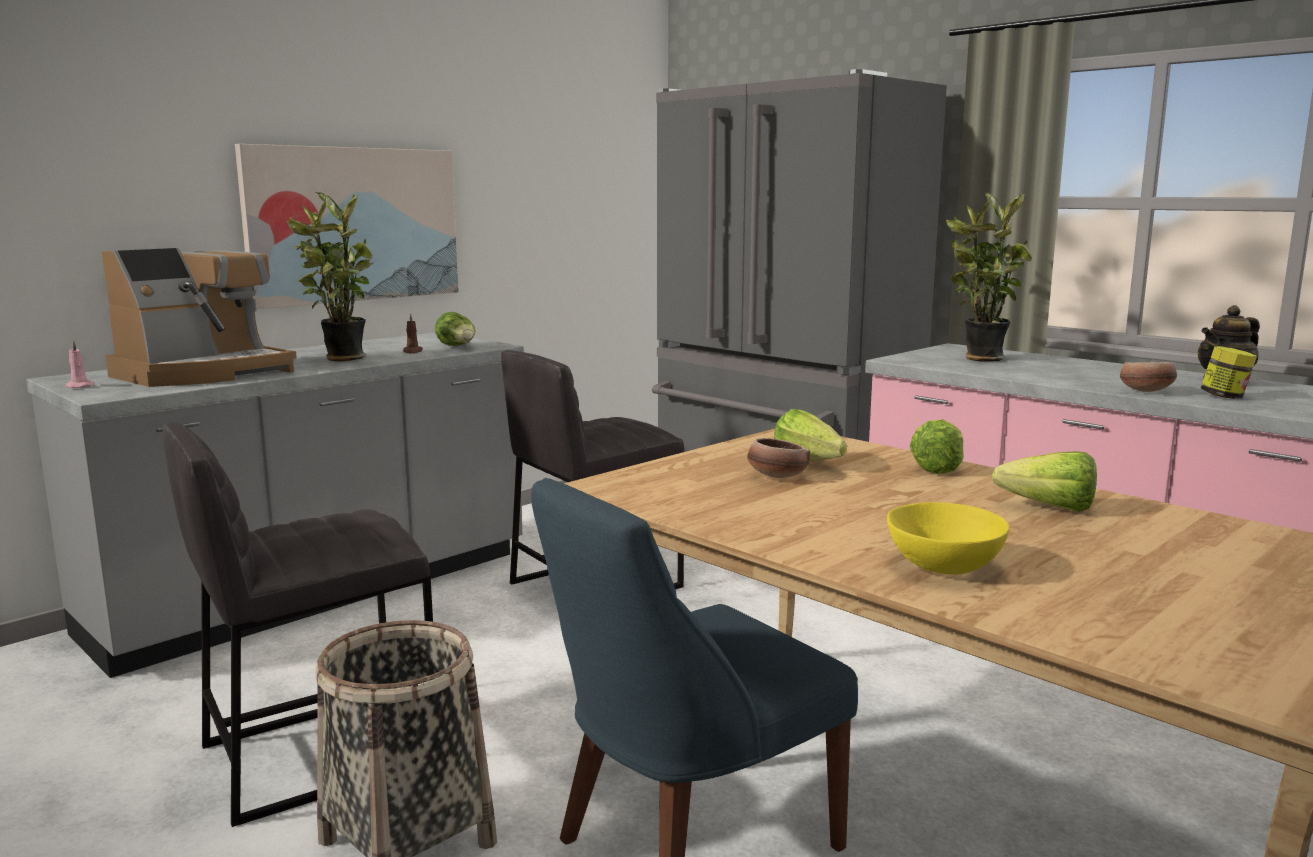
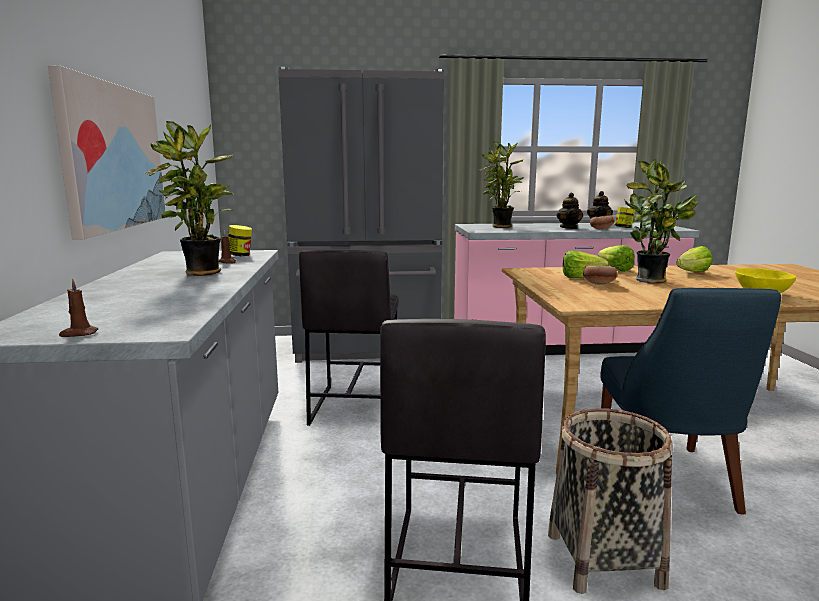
camera: 50 degrees left, 0 degrees up
pink candle [65,340,95,388] -> brown candle [59,278,98,337]
coffee machine [102,248,297,387] -> none
lettuce [435,312,475,346] -> jar [228,225,252,256]
none -> teapot [557,193,583,229]
none -> potted plant [624,159,699,283]

